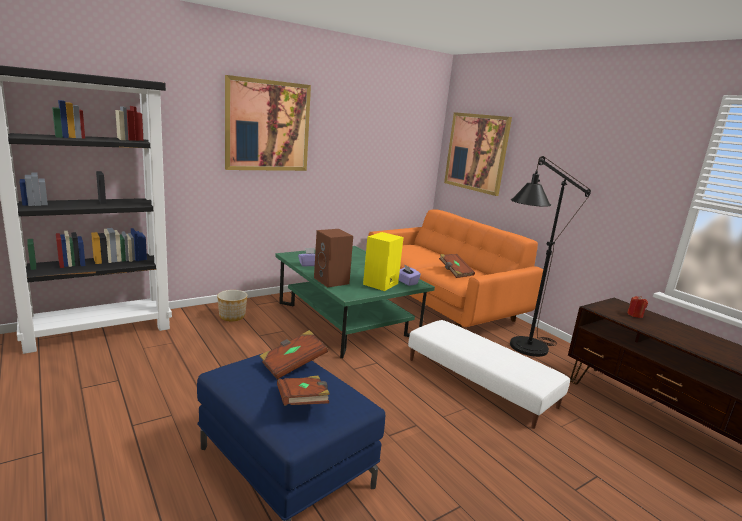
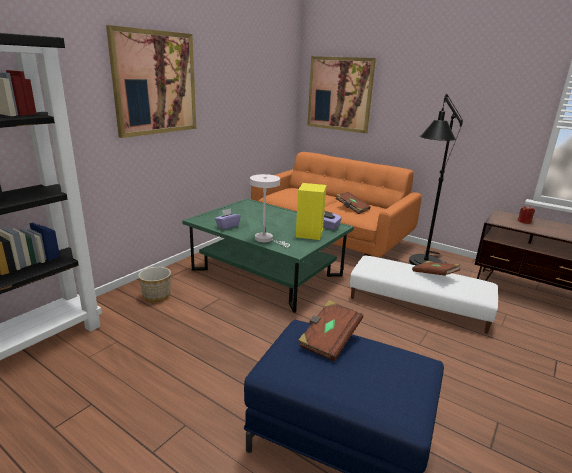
camera: 20 degrees left, 5 degrees up
brown book [277,376,330,406] -> brown book moved to [412,261,460,276]
brown speaker [314,229,353,288] -> white table lamp [250,174,290,247]

